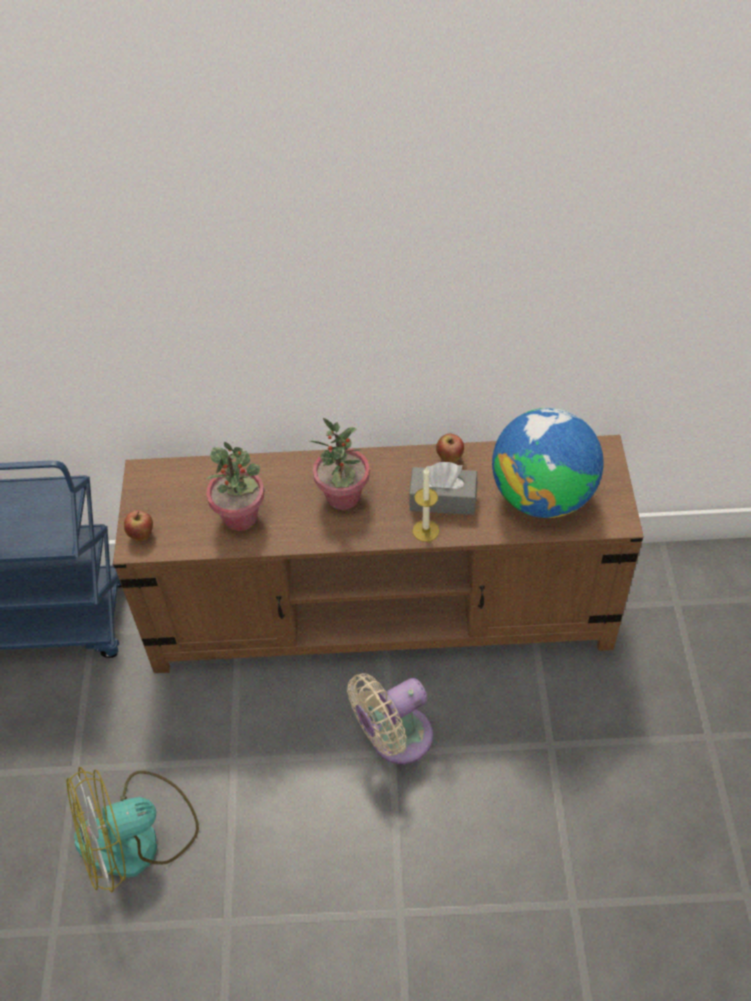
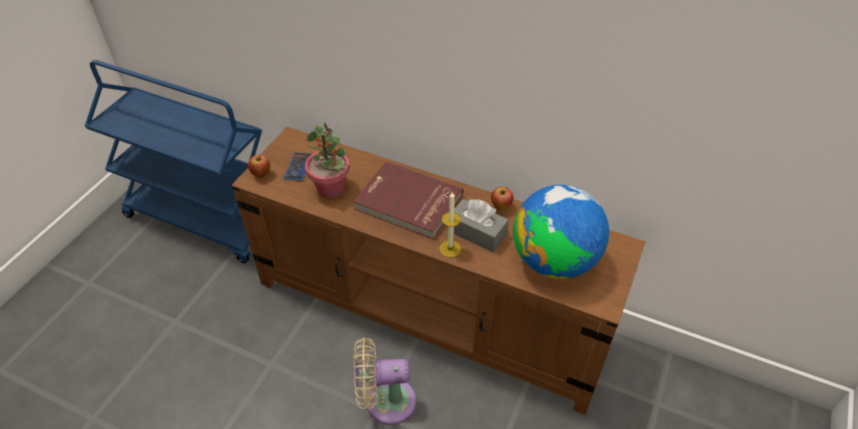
camera: 25 degrees right, 5 degrees down
fan [67,767,199,893] -> none
potted plant [310,418,370,510] -> red book [353,162,463,239]
none -> phone [284,152,312,181]

